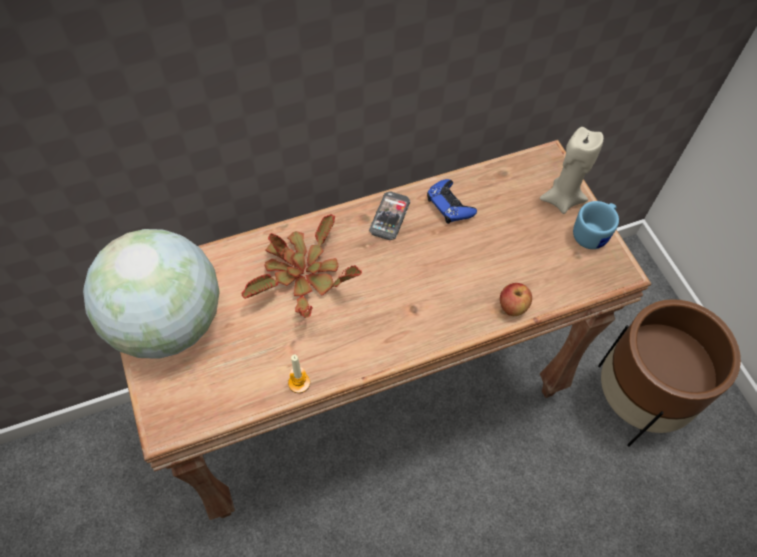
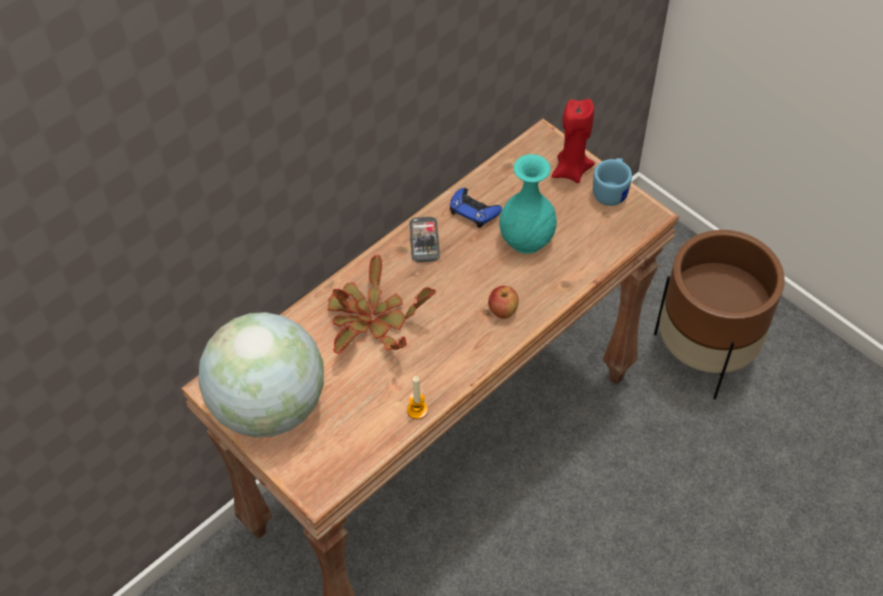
camera: 20 degrees left, 5 degrees down
apple [500,283,532,316] -> apple moved to [488,286,519,319]
beige candle [540,127,604,214] -> red candle [551,99,595,183]
none -> turquoise vase [499,154,557,254]

